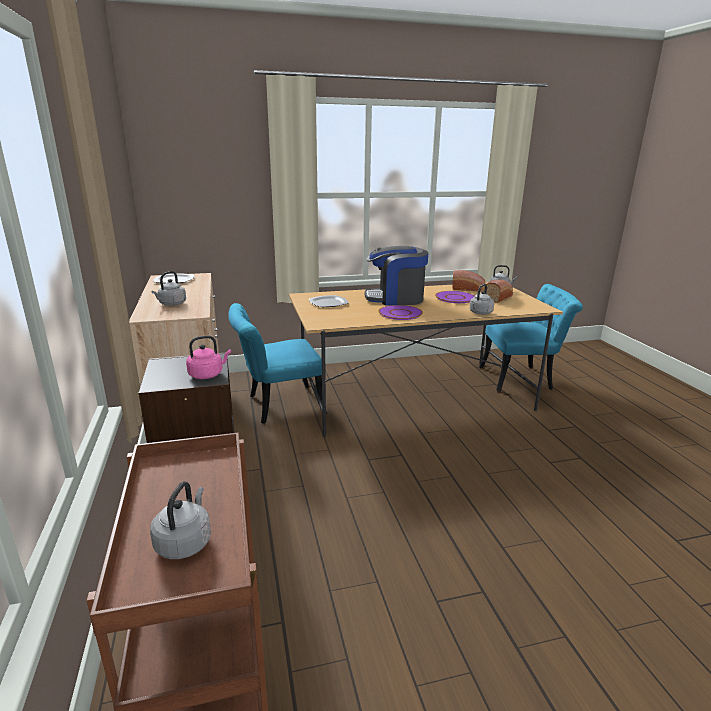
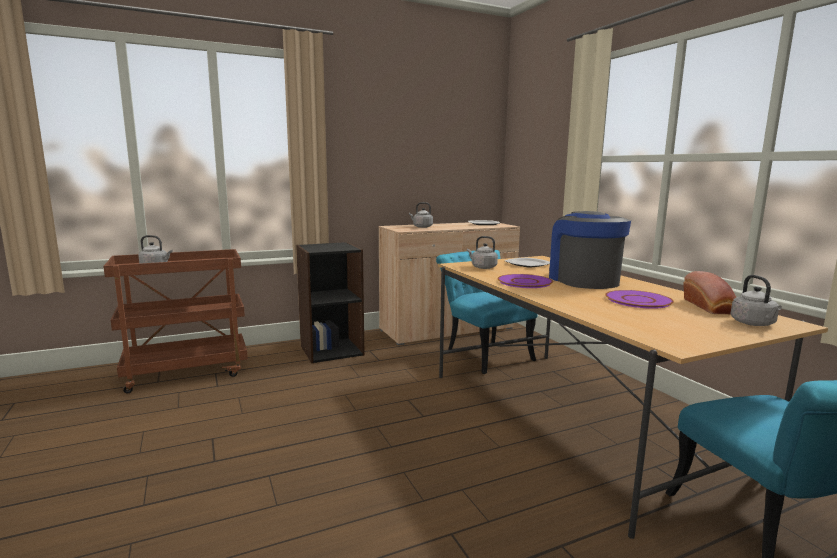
camera: 80 degrees right, 10 degrees down
pink kettle [186,335,231,379] -> none
grey kettle [470,284,494,315] -> grey kettle moved to [467,236,498,269]
bread [484,280,513,303] -> none

